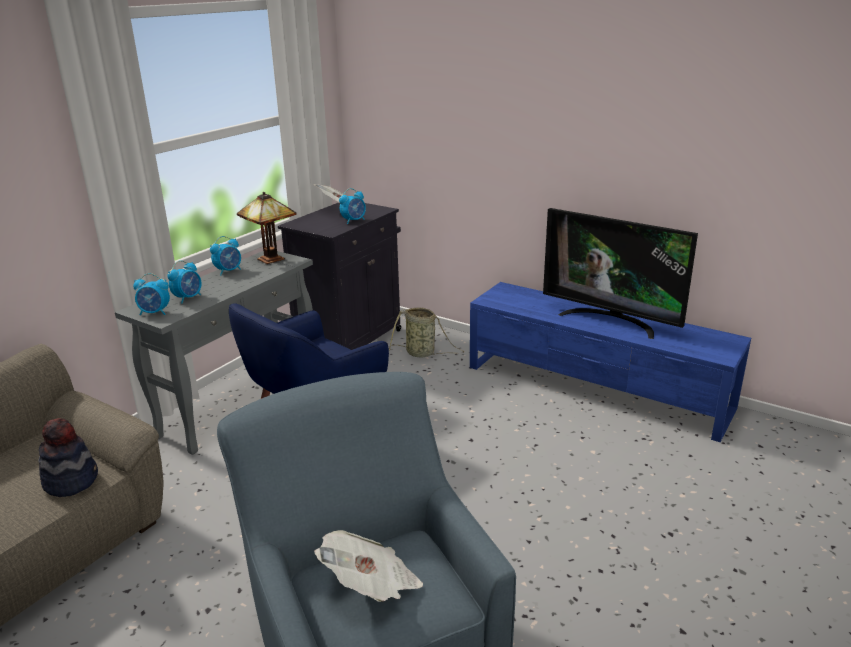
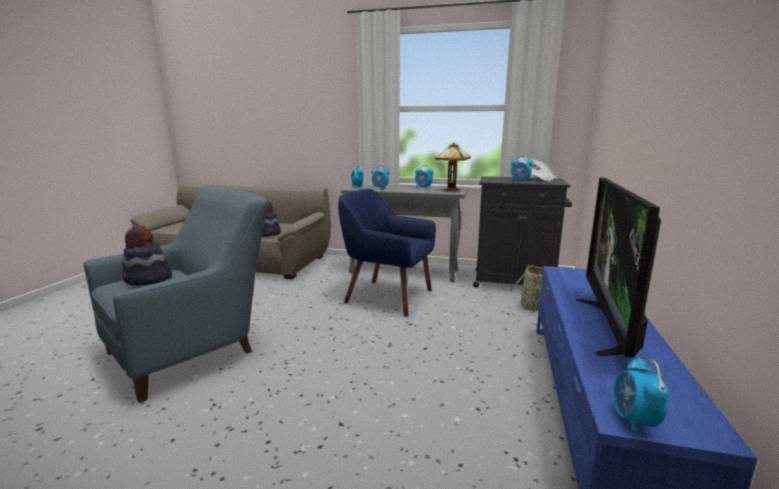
camera: 70 degrees right, 10 degrees down
newspaper [314,530,423,602] -> hat [122,227,172,286]
none -> alarm clock [613,357,670,434]

